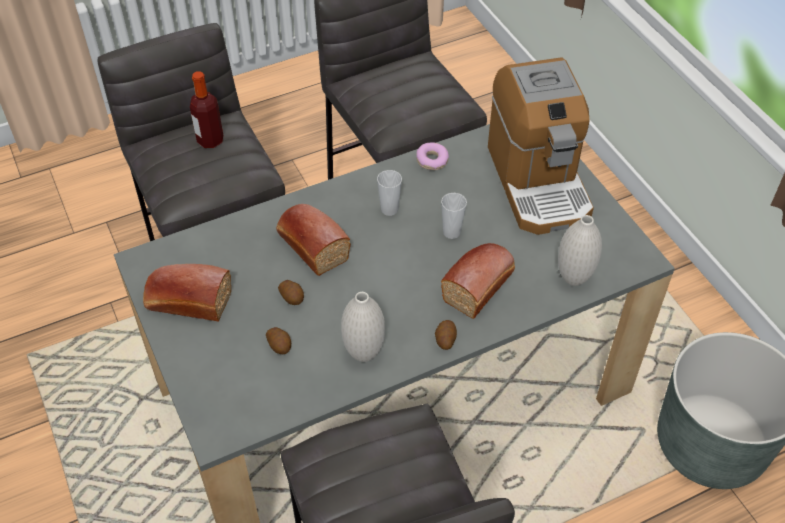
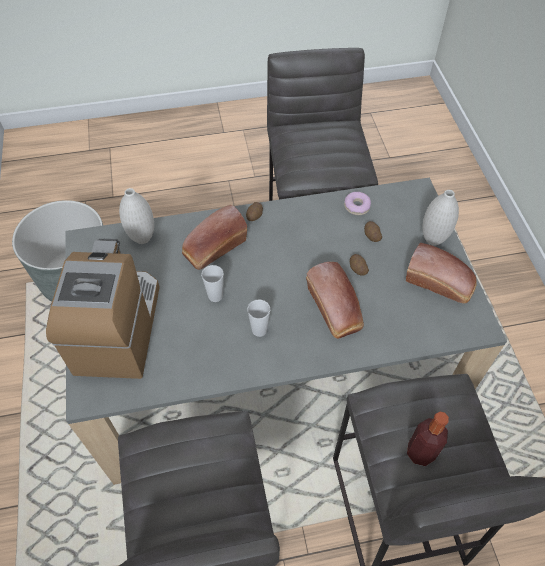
camera: 165 degrees left, 5 degrees up
white vase [341,292,385,362] -> white vase moved to [422,190,459,246]
donut [416,142,449,170] -> donut moved to [344,192,371,215]

